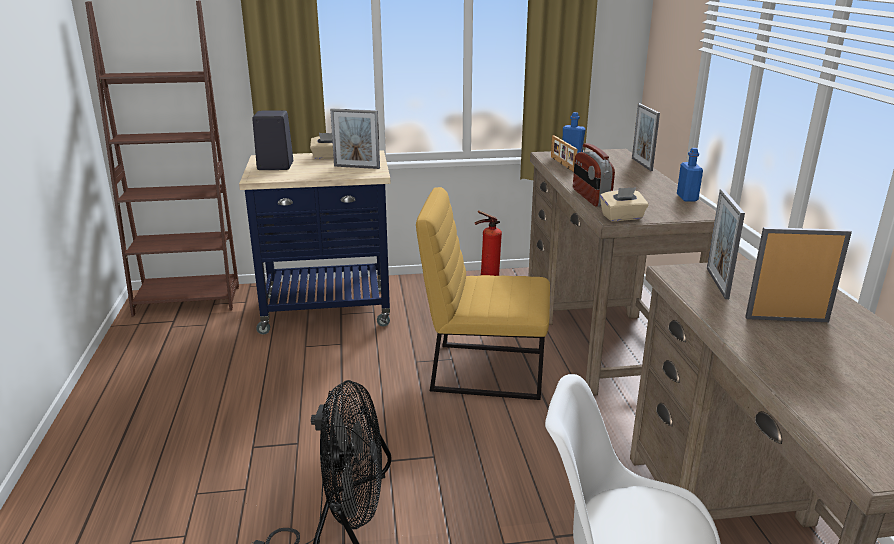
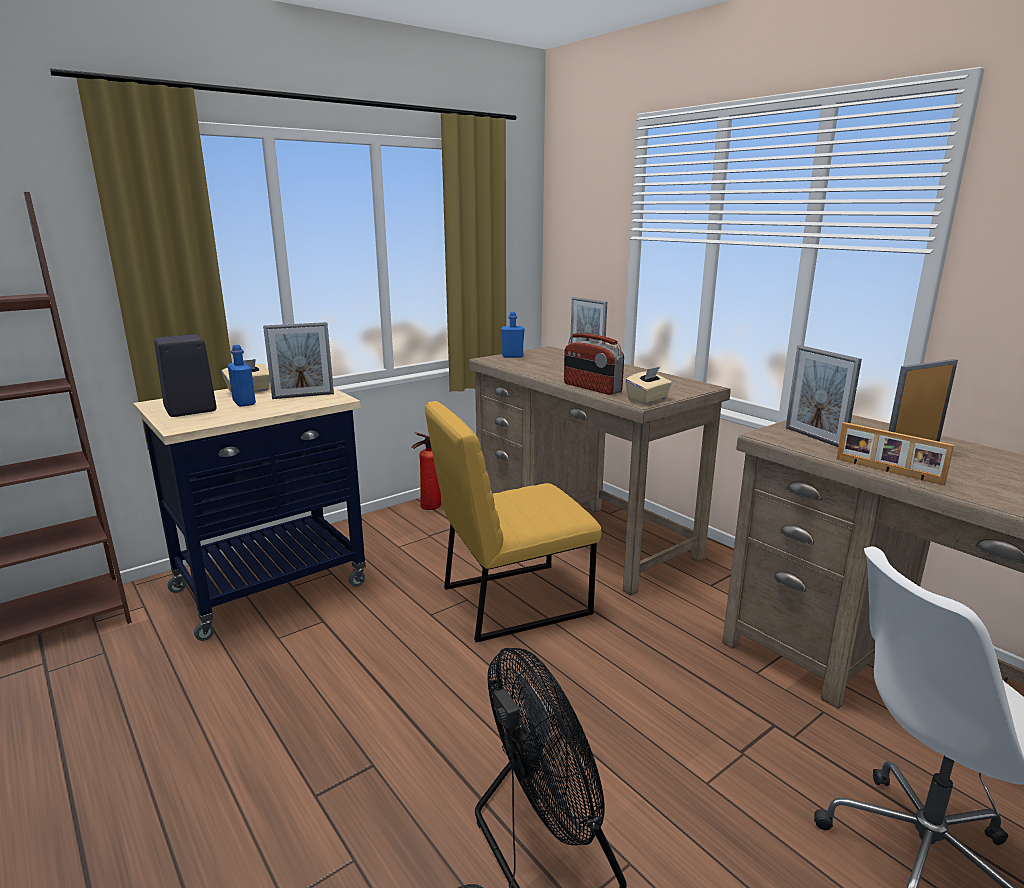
camera: 30 degrees left, 5 degrees down
picture frame [551,135,577,172] -> picture frame moved to [836,422,955,485]
blue bottle [677,148,703,202] -> blue bottle moved to [228,345,256,407]

